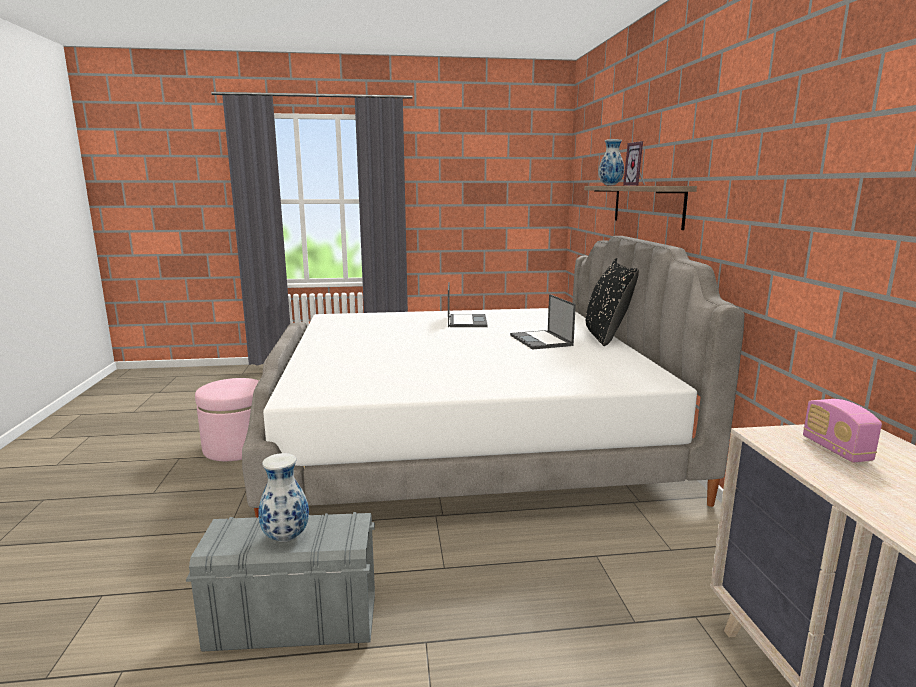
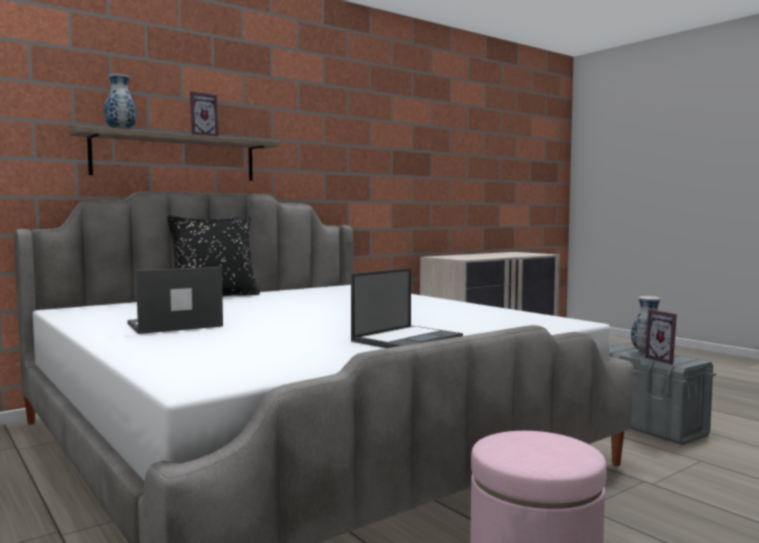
camera: 120 degrees left, 10 degrees down
laptop [510,294,576,350] -> laptop moved to [351,268,463,348]
radio [803,399,882,462] -> none
none -> picture frame [645,309,677,365]

